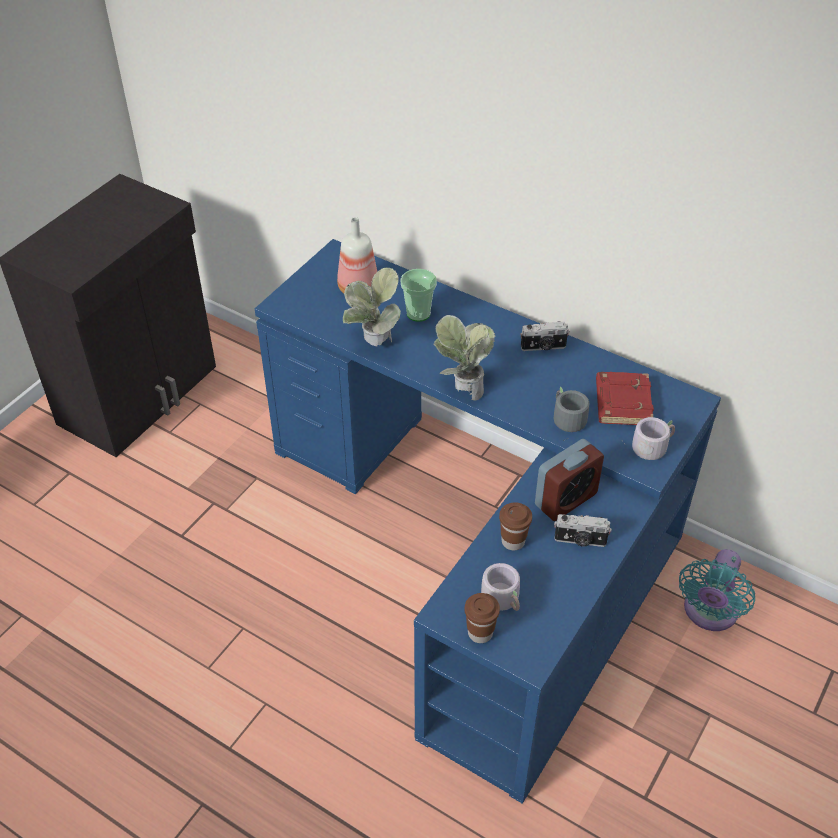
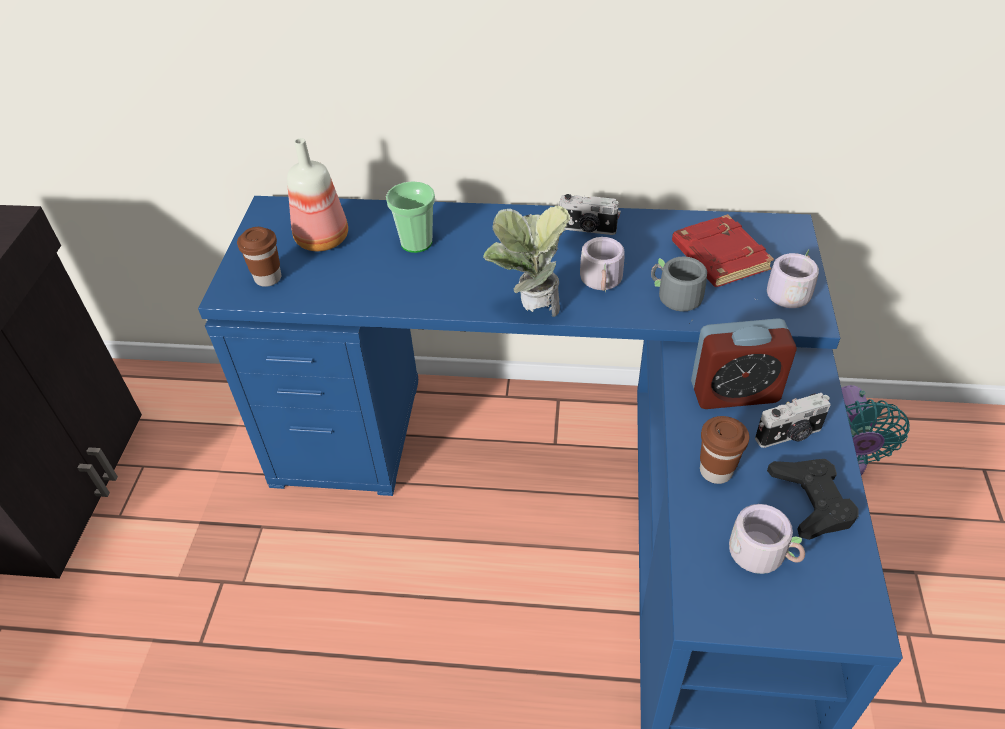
camera: 25 degrees left, 0 degrees up
potted plant [343,267,401,346] -> none
brown cup [465,593,500,643] -> brown cup moved to [237,227,281,287]
camera [520,321,570,351] -> camera turned 45 degrees clockwise [558,194,621,235]
alarm clock [535,439,604,521] -> alarm clock turned 60 degrees clockwise [691,318,797,409]
none -> grey mug [580,237,627,292]
none -> black game controller [767,459,859,540]

